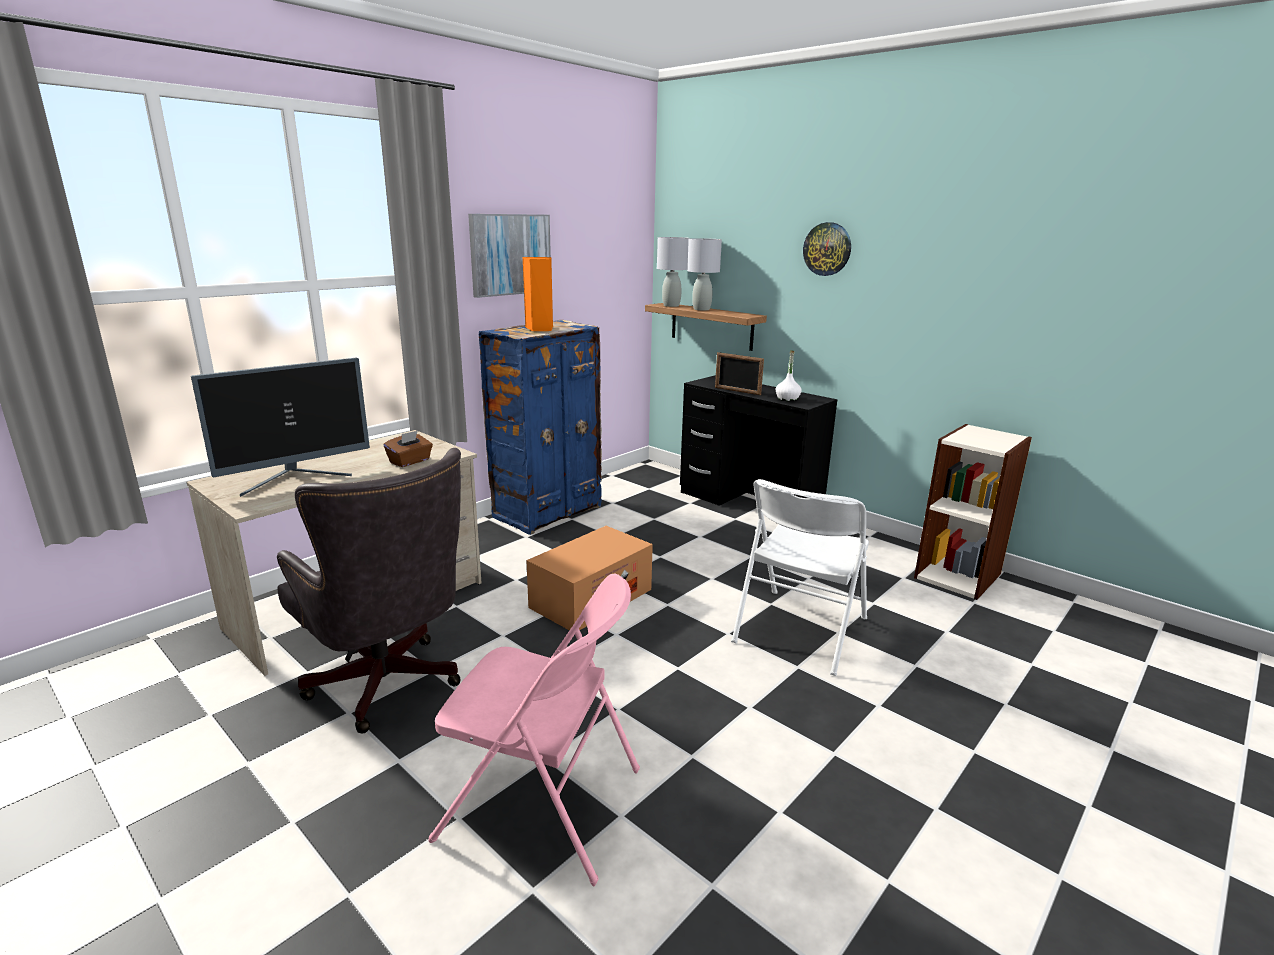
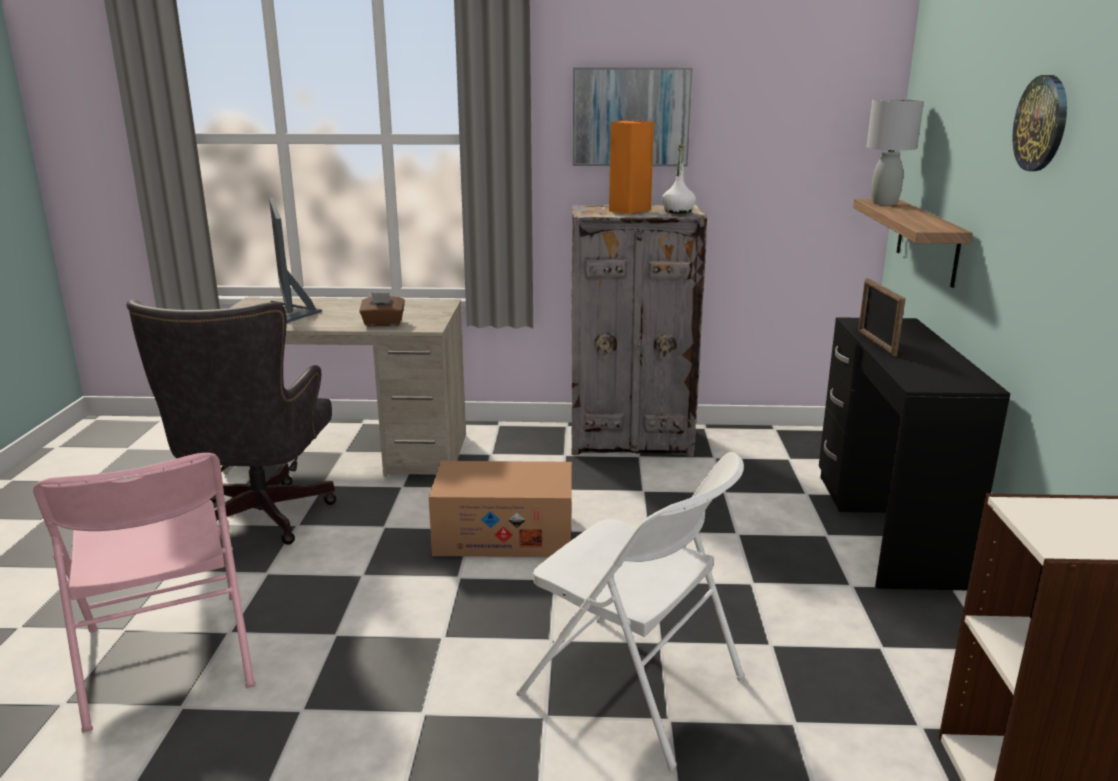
camera: 50 degrees right, 0 degrees up
monitor [191,358,370,497] -> monitor turned 60 degrees clockwise [269,198,322,323]
blue cabinet [479,320,602,535] -> grey cabinet [571,204,707,456]
grey table lamp [687,238,722,311] -> none
white chair [731,479,869,676] -> white chair turned 135 degrees counterclockwise [516,452,745,771]
white bottle [775,350,802,401] -> white bottle moved to [662,145,696,214]

